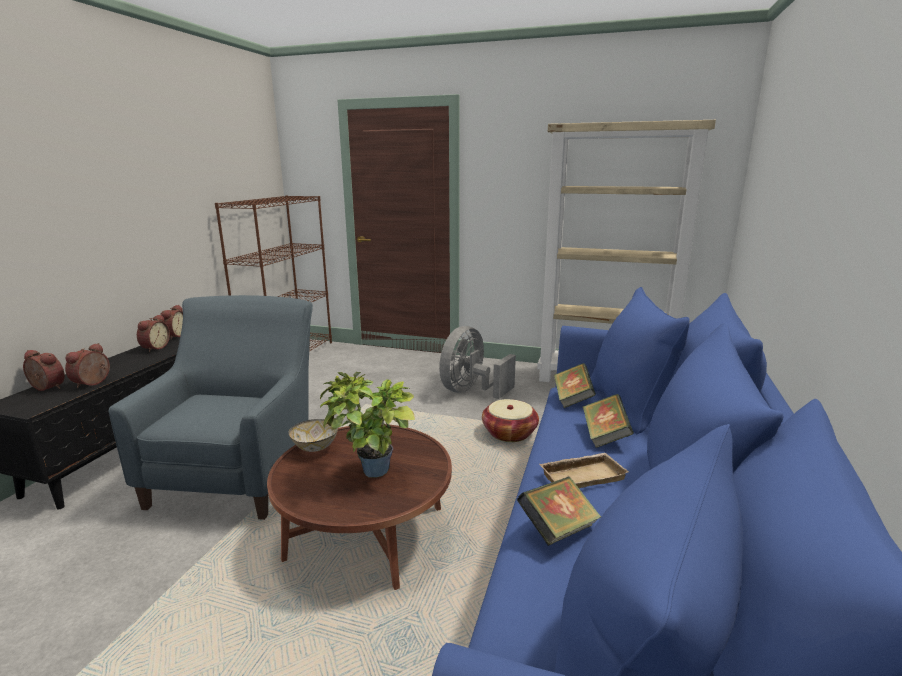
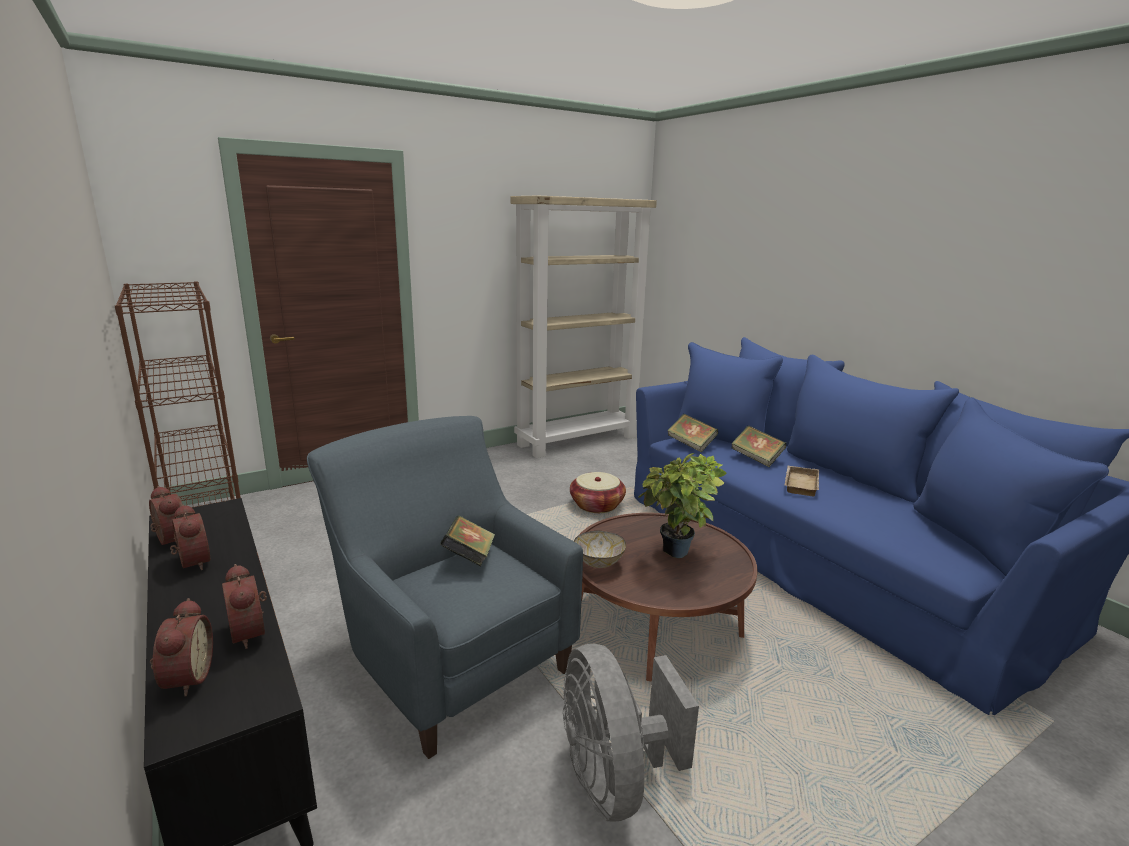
camera: 50 degrees left, 0 degrees up
alarm clock [23,350,65,391] -> alarm clock turned 105 degrees clockwise [150,598,213,697]
grey fan [439,326,516,399] -> grey fan moved to [563,644,699,822]
book [517,476,601,546] -> book moved to [440,515,495,566]

